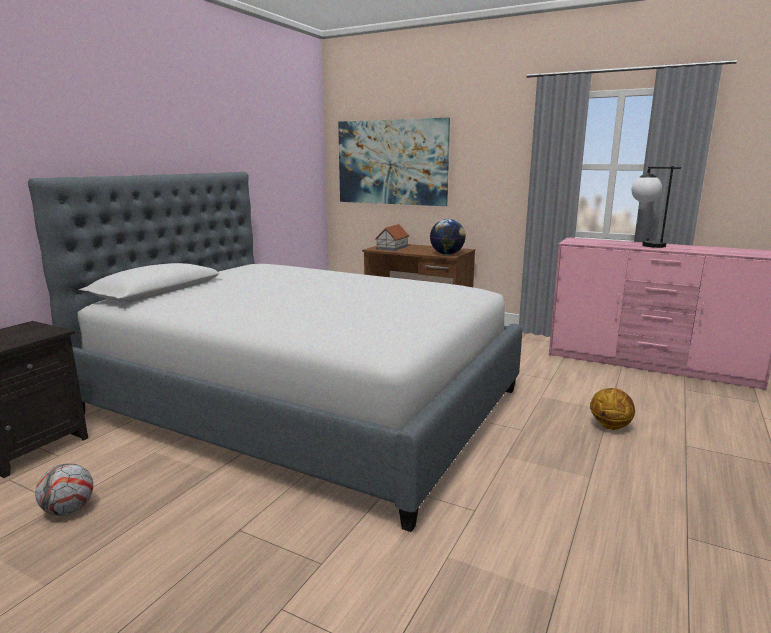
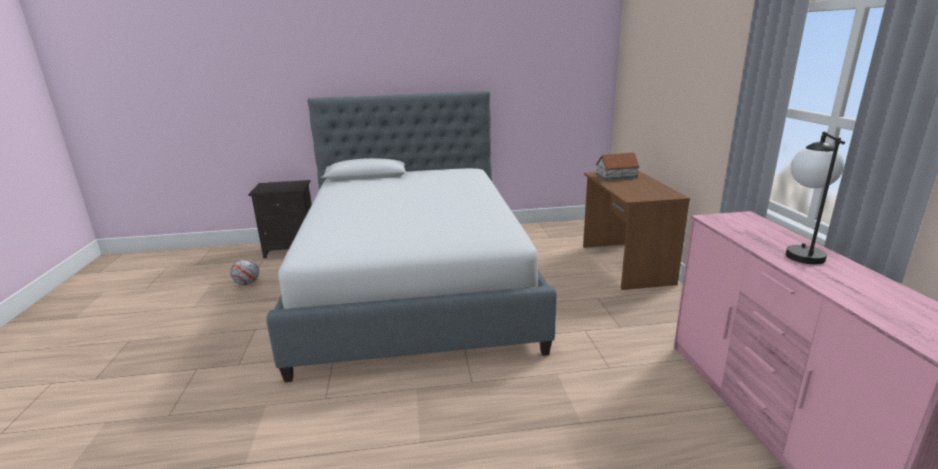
camera: 55 degrees right, 5 degrees up
picture [338,118,450,206] -> none
globe [430,219,466,255] -> none
basketball [590,388,635,430] -> none

